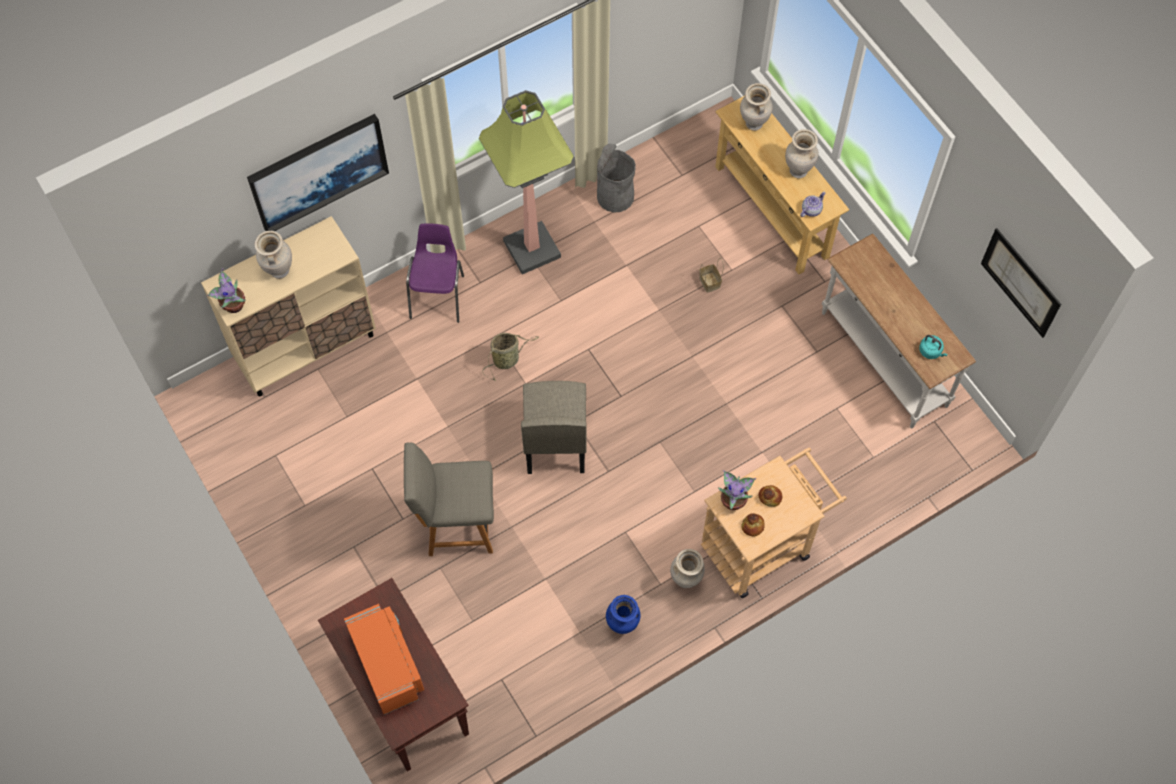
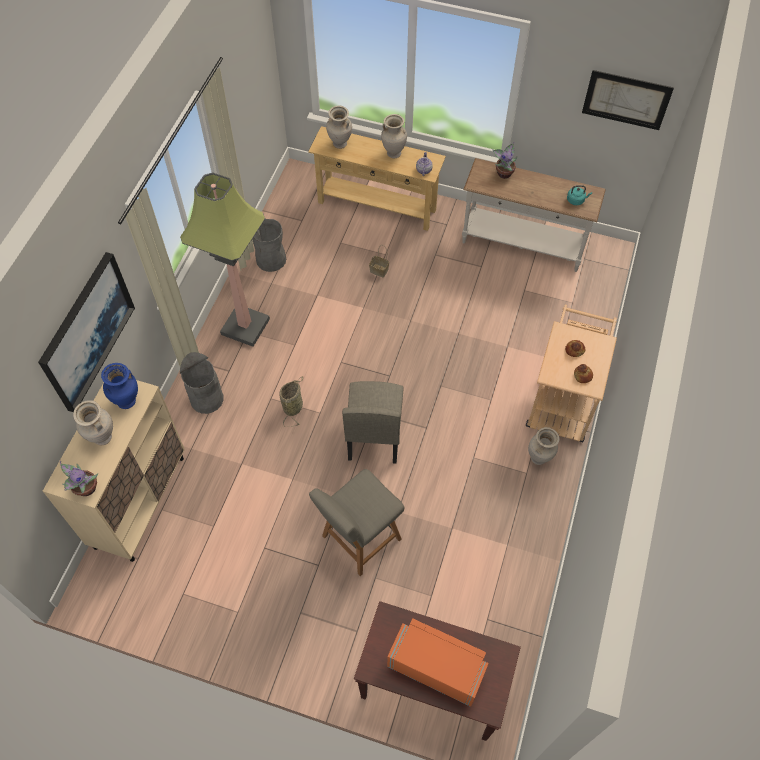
camera: 40 degrees left, 5 degrees down
purple chair [406,223,464,323] -> grey trash can [180,352,224,414]
beige chair [521,381,587,474] -> beige chair turned 45 degrees clockwise [342,381,404,464]
blue vase [606,595,641,634] -> blue vase moved to [101,363,138,409]
potted plant [718,470,756,510] -> potted plant moved to [492,142,518,179]

